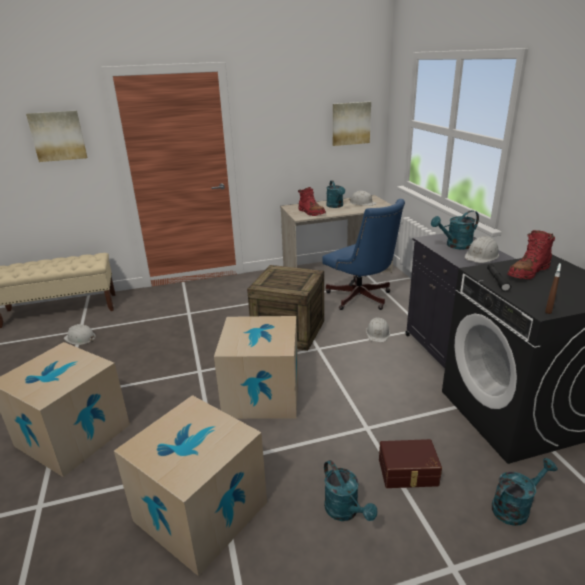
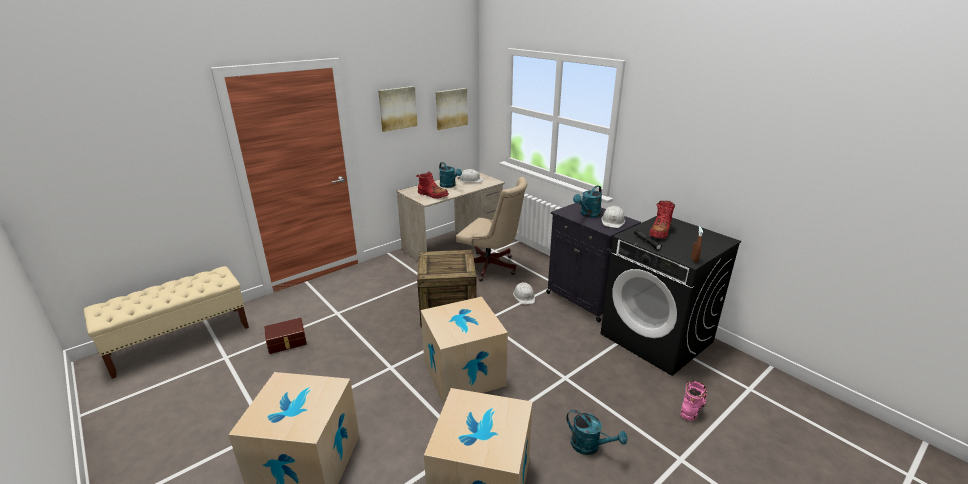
camera: 25 degrees left, 0 degrees up
picture [26,111,88,162] -> picture moved to [378,86,417,132]
white hard hat [64,324,96,345] -> none
blue office chair [322,199,405,310] -> beige office chair [456,177,527,281]
brown storage box [379,439,442,488] -> brown storage box moved to [264,318,307,354]
turquoise watering can [492,458,558,526] -> pink boot [680,381,708,421]

